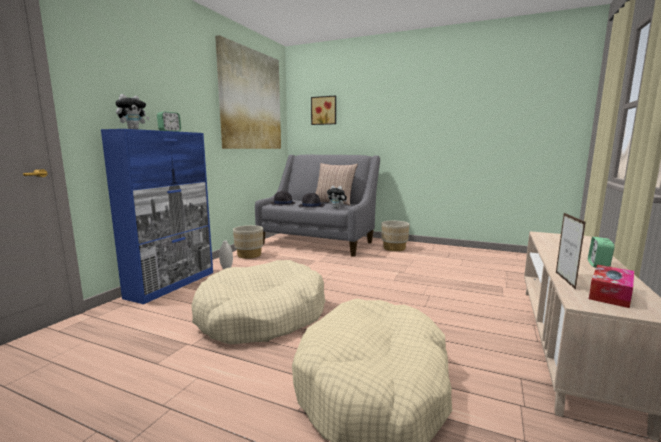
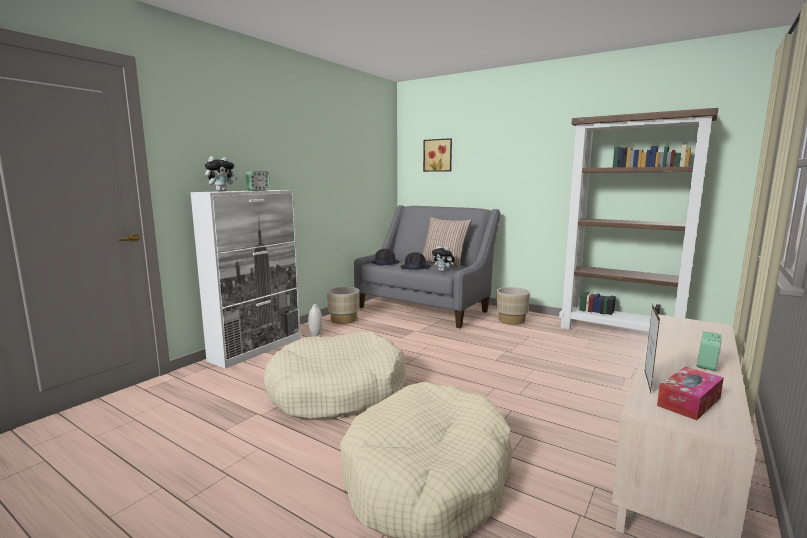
camera: 10 degrees right, 0 degrees up
blue cabinet [101,129,213,304] -> white cabinet [190,190,301,369]
picture [215,35,281,149] -> none
none -> brown bookcase [559,108,718,332]

